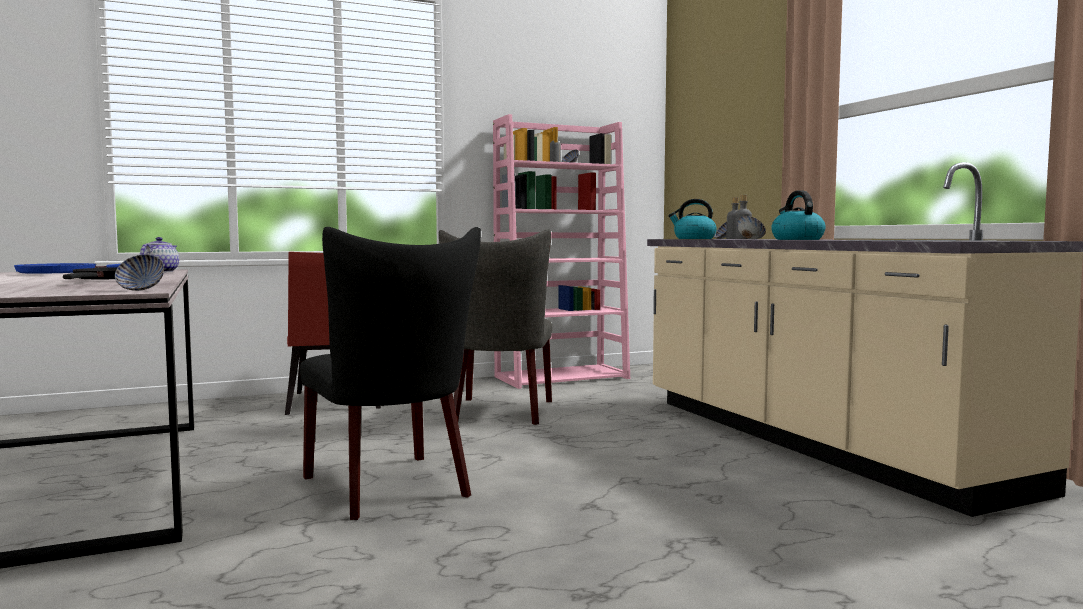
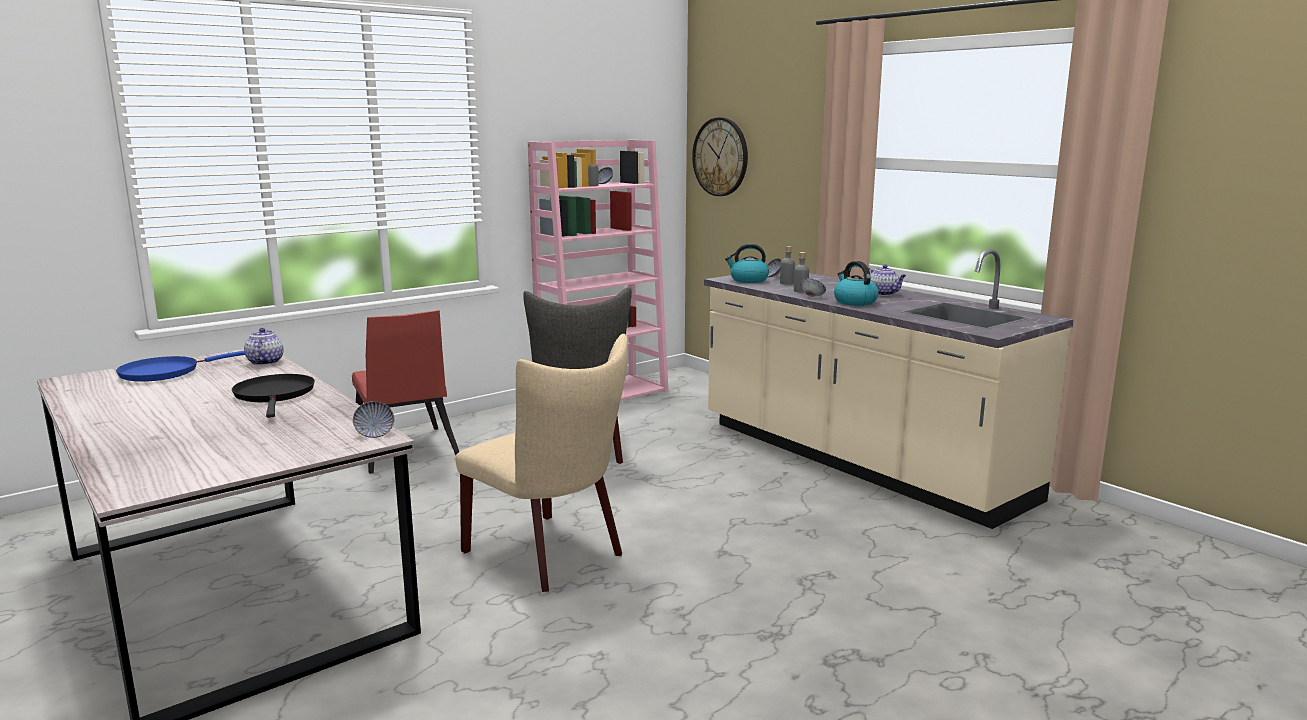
camera: 15 degrees left, 10 degrees up
black chair [300,227,481,520] -> beige chair [456,334,628,592]
none -> wall clock [692,117,748,196]
none -> teapot [863,264,906,296]

